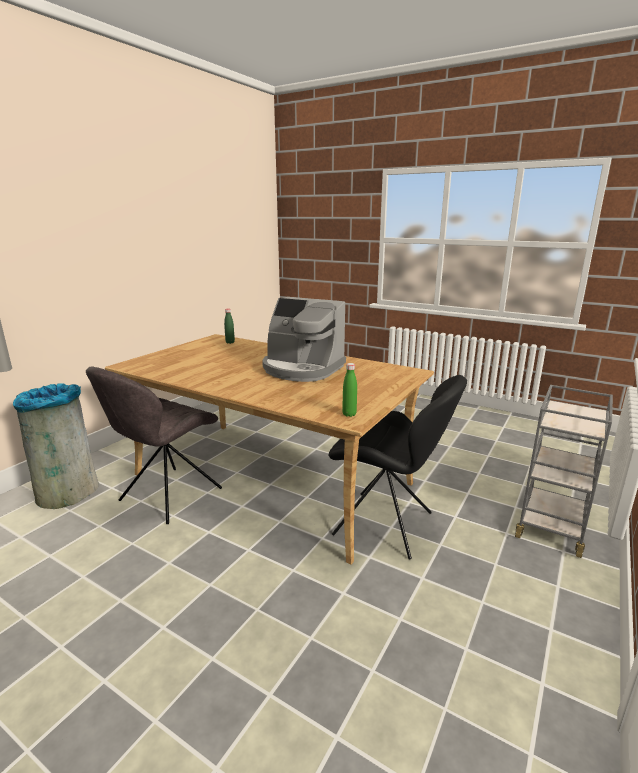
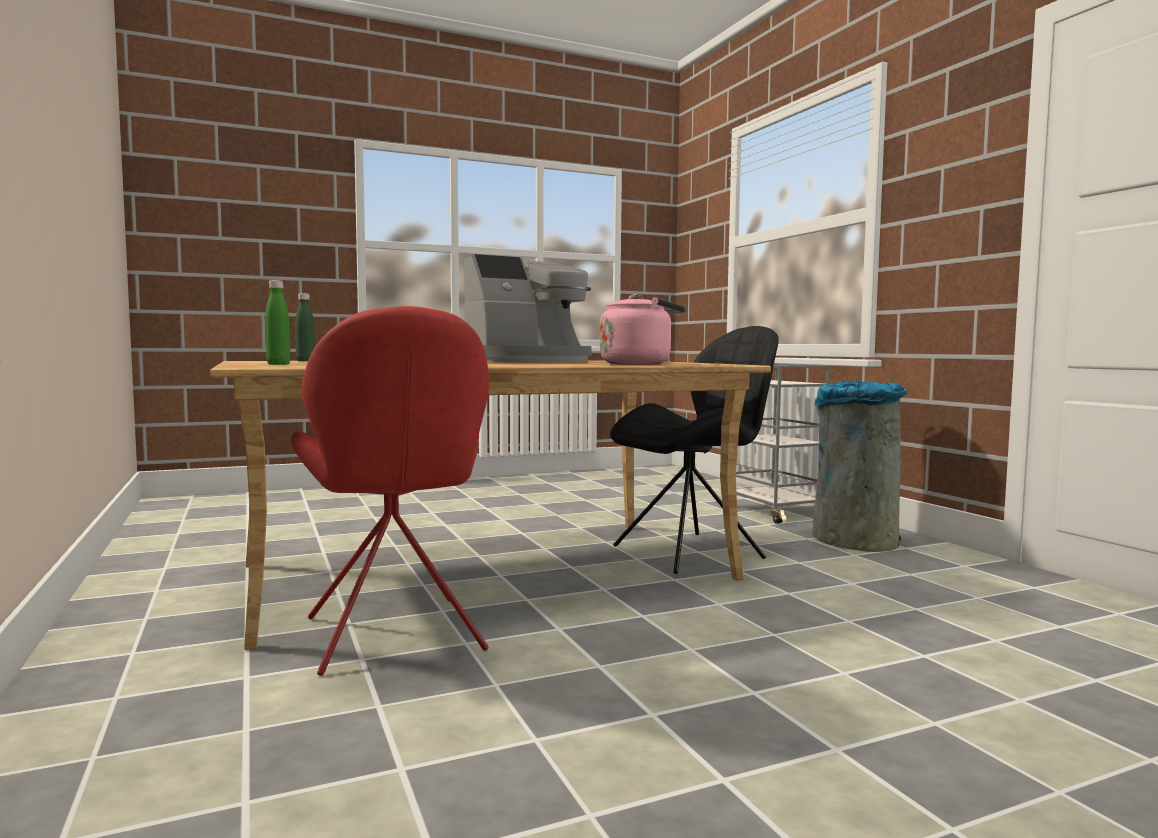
camera: 55 degrees left, 15 degrees down
grey trash can [13,383,99,509] -> grey trash can moved to [812,381,907,552]
grey chair [86,366,222,524] -> red chair [291,306,489,676]
green bottle [342,363,357,417] -> green bottle moved to [265,280,290,365]
none -> pink kettle [600,294,686,365]

